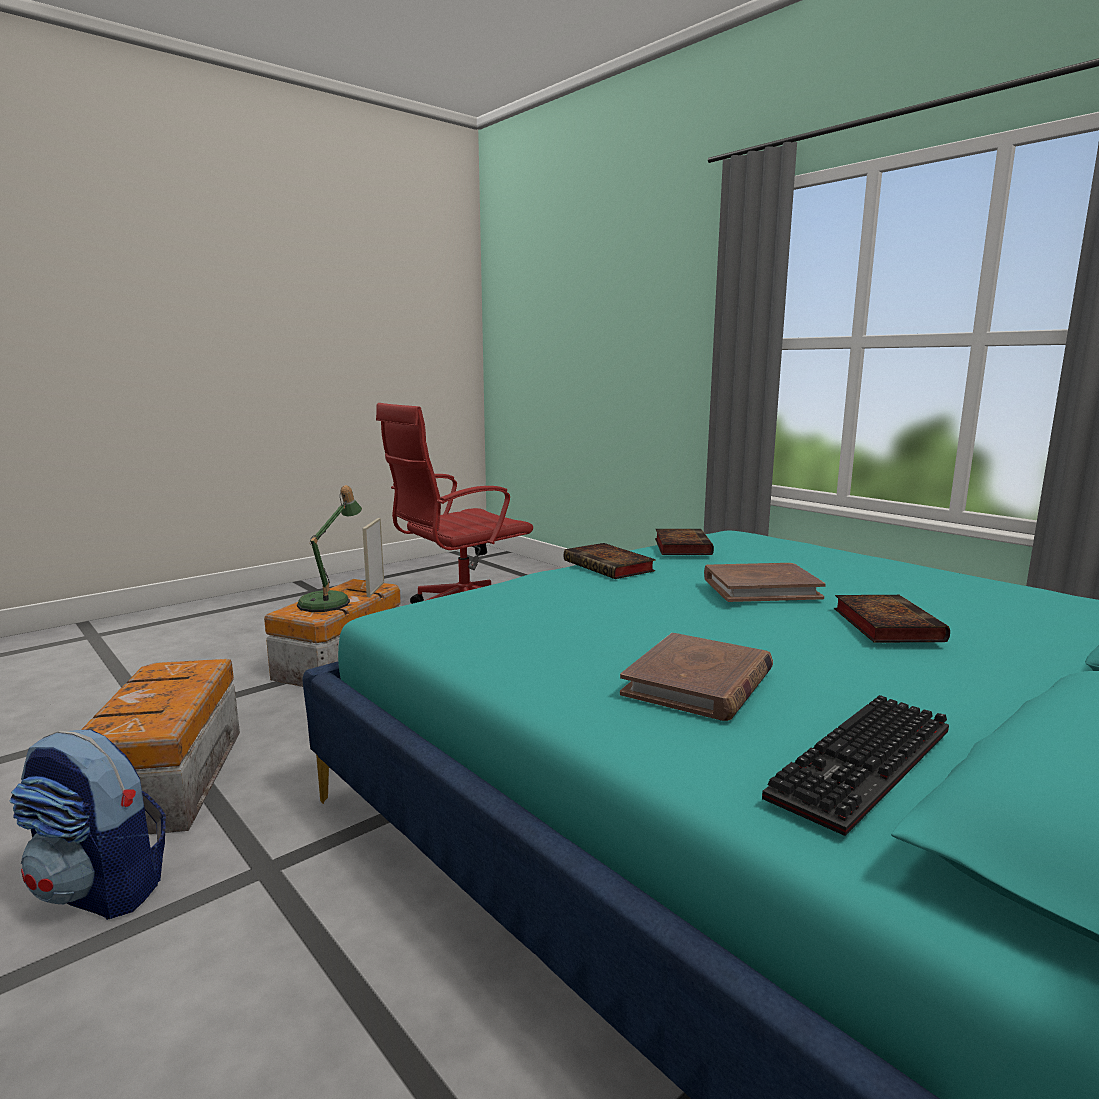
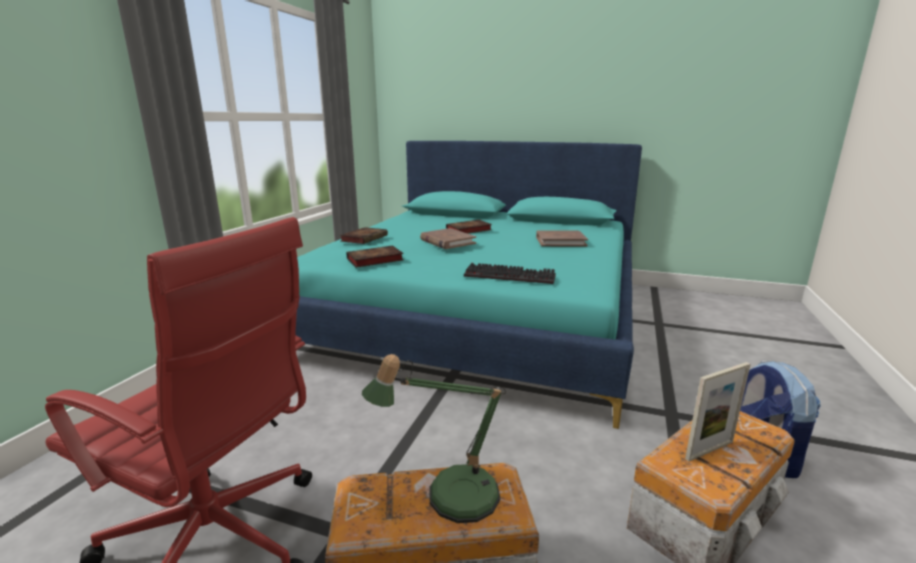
camera: 120 degrees left, 5 degrees up
picture frame [362,518,384,597] -> picture frame moved to [685,362,751,461]
book [564,543,656,579] -> book moved to [340,227,388,244]
keyboard [762,695,949,836] -> keyboard moved to [464,263,556,284]

